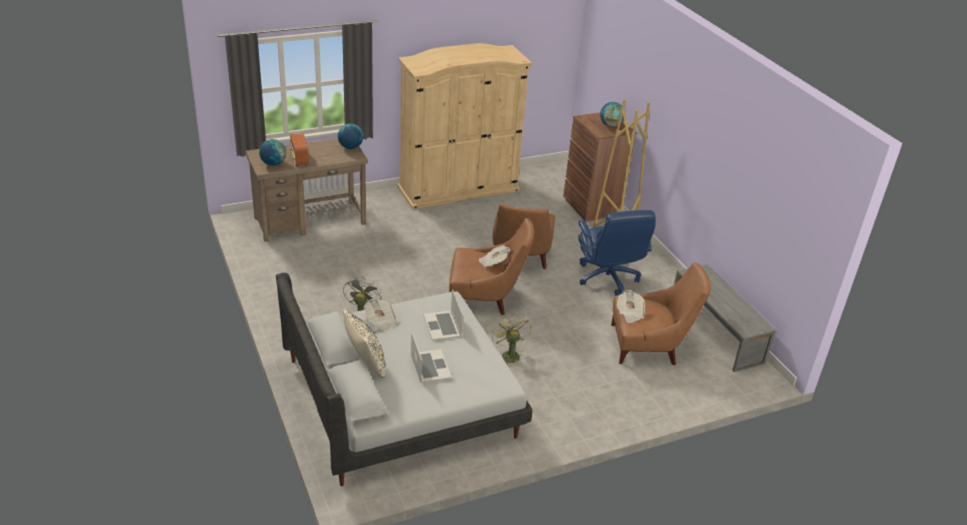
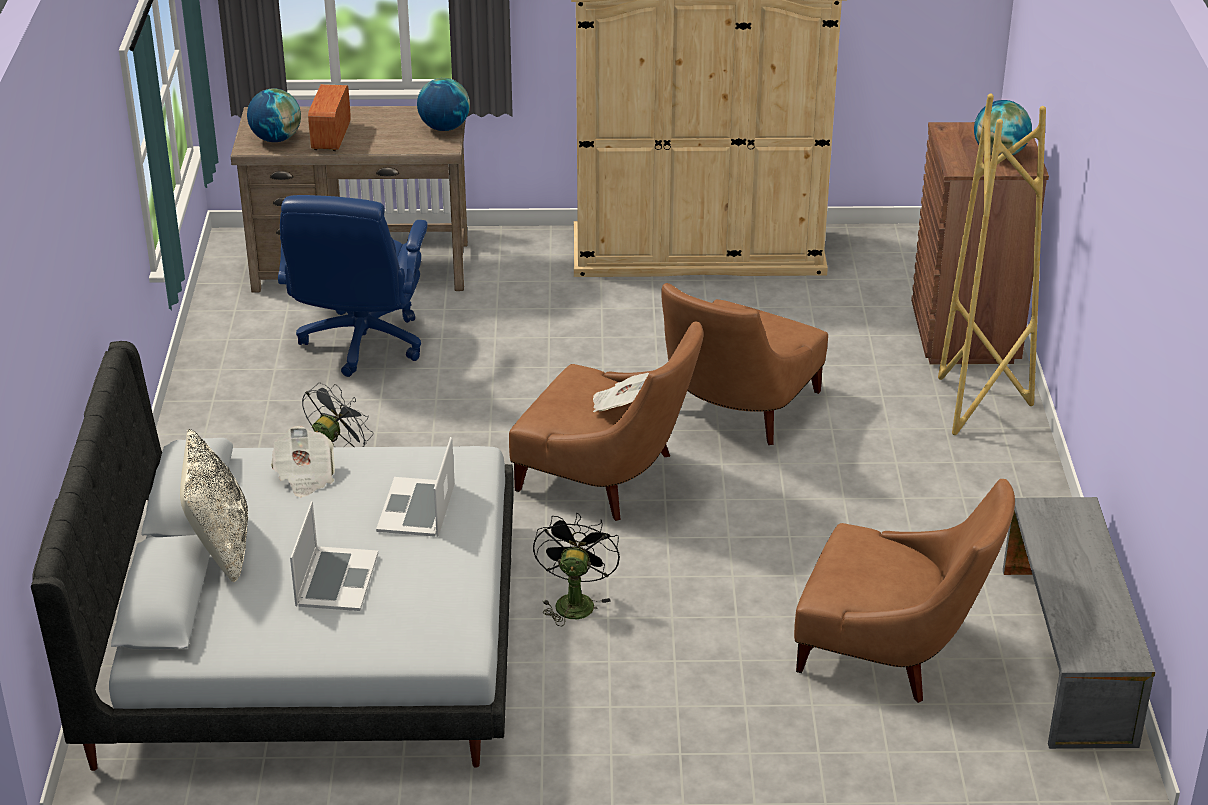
camera: 25 degrees right, 0 degrees up
green fan [491,314,531,367] -> black fan [533,513,620,626]
blue office chair [578,210,656,296] -> blue office chair moved to [278,195,428,377]
newspaper [616,290,645,323] -> none

